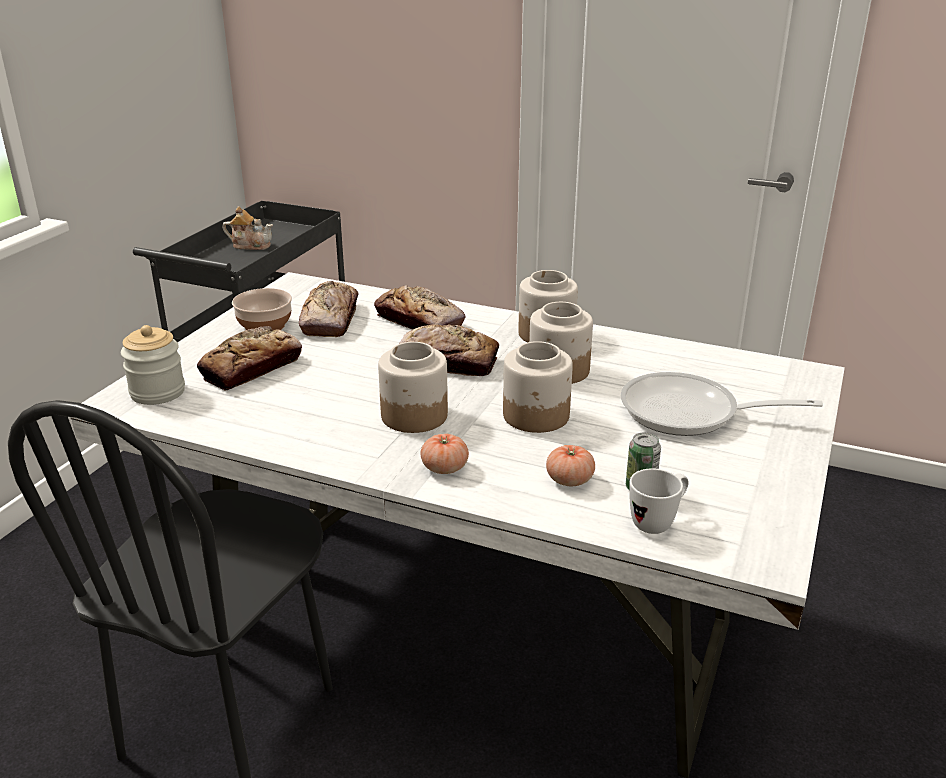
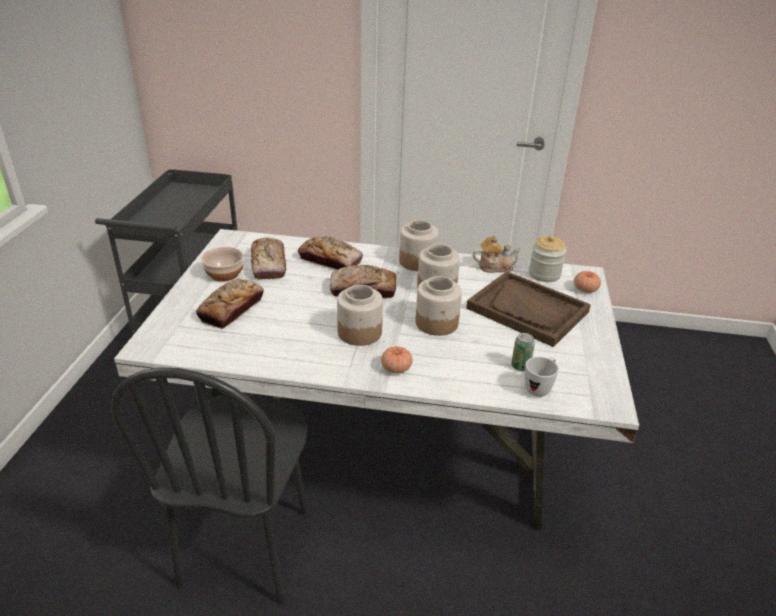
camera: 15 degrees left, 5 degrees up
jar [121,325,185,405] -> jar moved to [529,235,566,282]
teapot [223,206,273,250] -> teapot moved to [473,236,521,273]
tomato [546,445,595,486] -> tomato moved to [574,271,601,293]
frying pan [621,372,823,436] -> brown tray [466,271,591,347]

